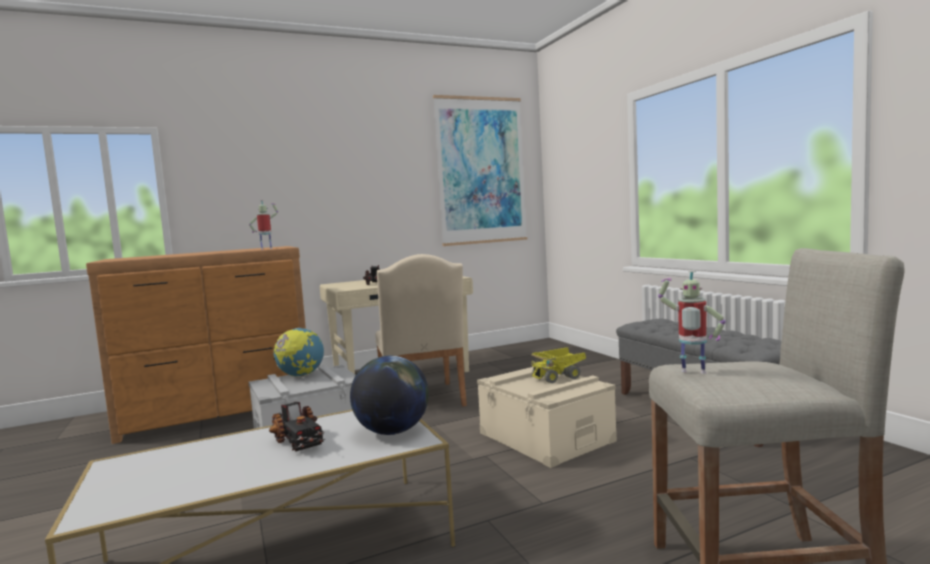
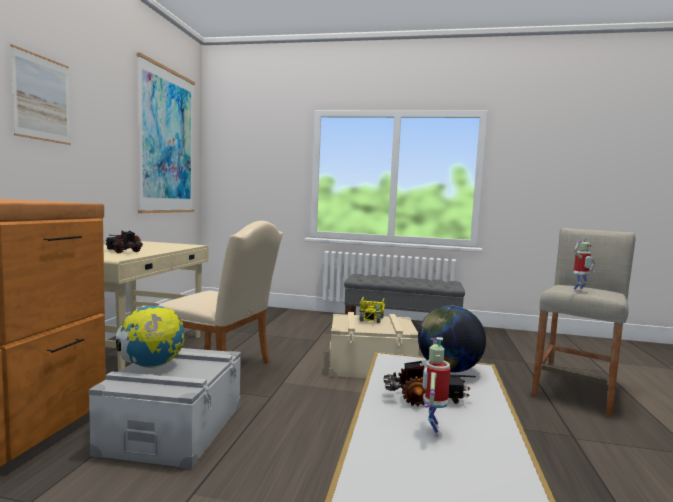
camera: 55 degrees left, 0 degrees up
toy robot [249,200,278,250] -> toy robot moved to [423,337,451,437]
none -> picture [10,44,71,145]

